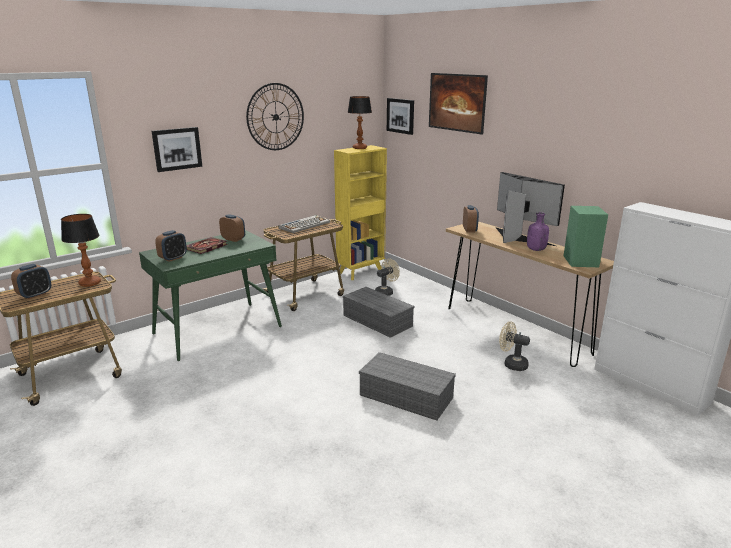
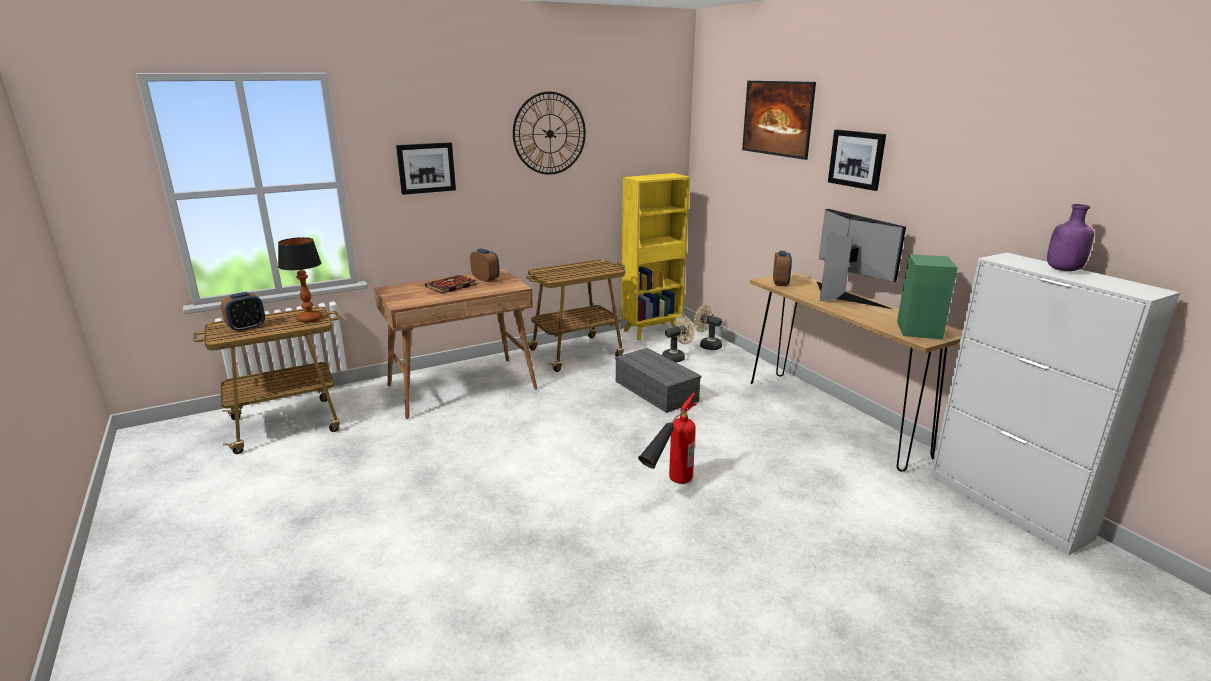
camera: 10 degrees right, 0 degrees up
green desk [139,230,282,361] -> brown desk [374,269,537,419]
alarm clock [155,230,187,262] -> none
keyboard [279,215,330,233] -> none
table lamp [348,96,372,149] -> none
grey storage box [359,352,456,420] -> fire extinguisher [638,393,697,484]
picture [387,98,414,135] -> picture moved to [828,130,886,191]
beige fan [499,321,530,371] -> beige fan moved to [694,304,722,350]
purple bottle [527,212,549,251] -> purple bottle moved to [1047,204,1094,271]

